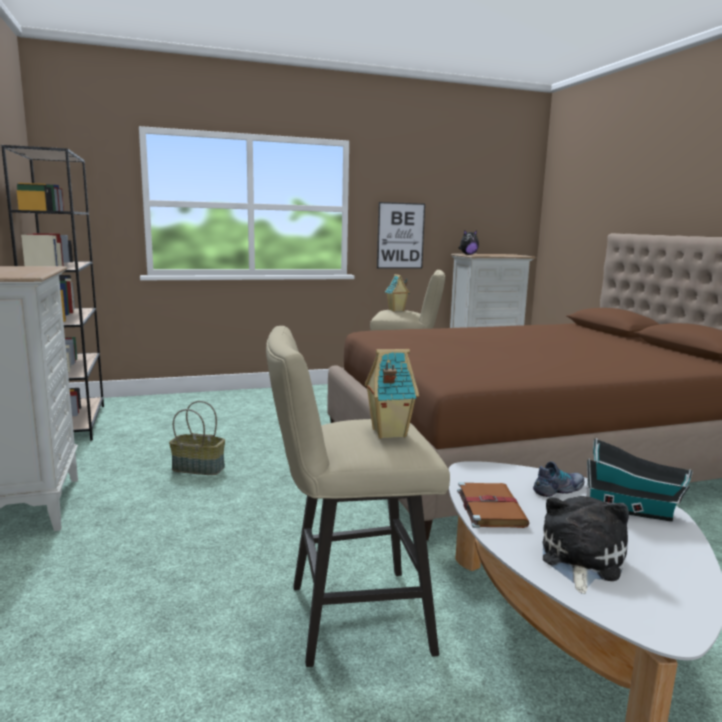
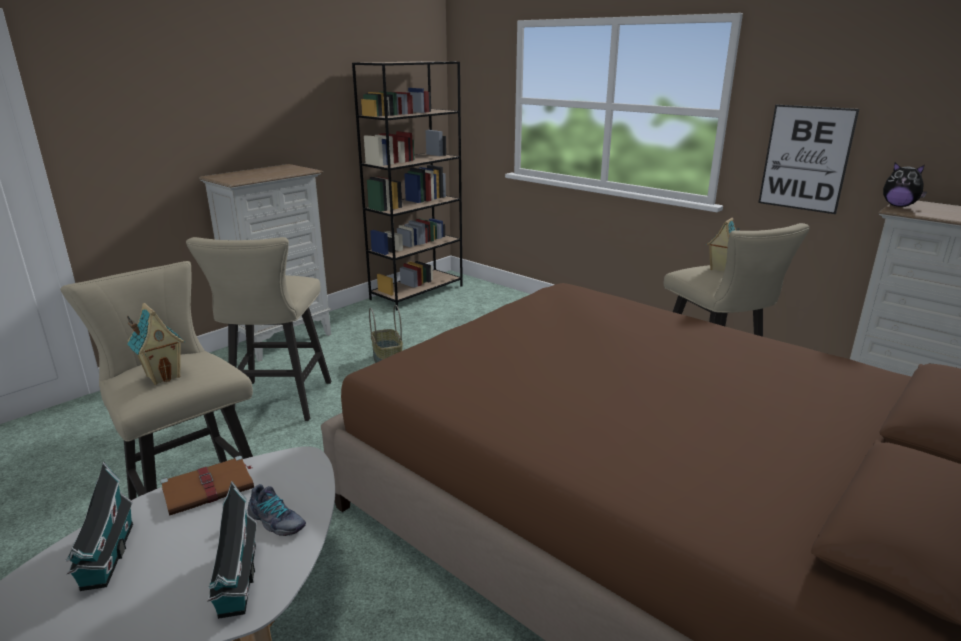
camera: 60 degrees right, 10 degrees up
plush toy [543,496,629,594] -> toy house [65,462,133,591]
none -> beige stool [186,237,332,421]

